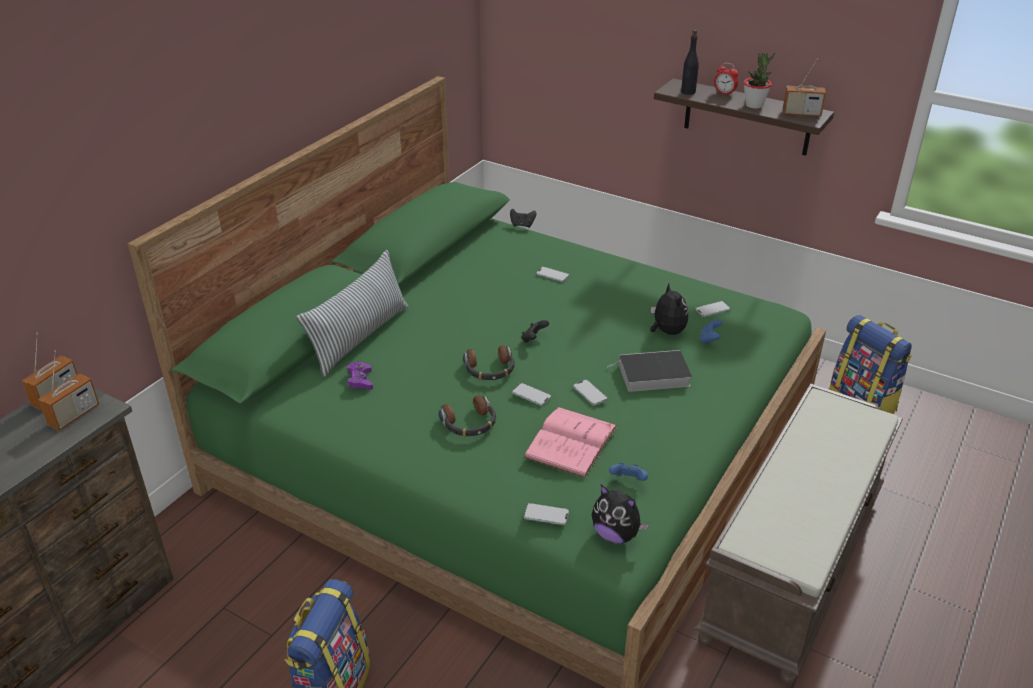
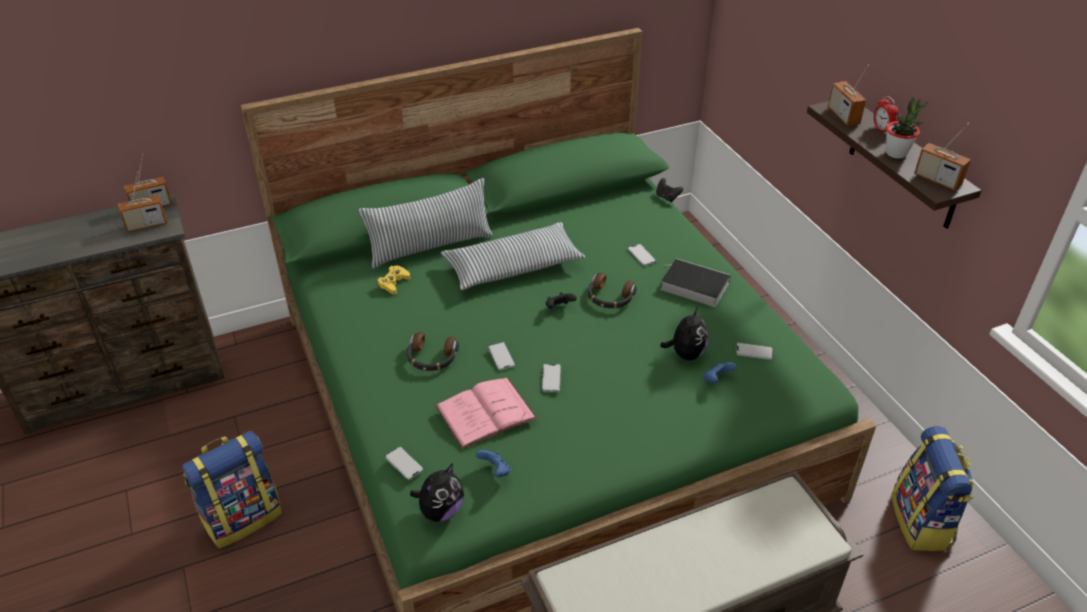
camera: 35 degrees right, 5 degrees up
purple game controller [347,362,373,390] -> yellow game controller [377,265,410,295]
headphones [463,345,514,380] -> headphones moved to [588,273,637,309]
plush toy [591,485,649,544] -> plush toy turned 120 degrees counterclockwise [410,463,464,522]
book [607,350,692,392] -> book moved to [660,258,731,307]
black bottle [681,30,699,95] -> radio [828,65,868,126]
none -> pillow [441,222,586,290]

